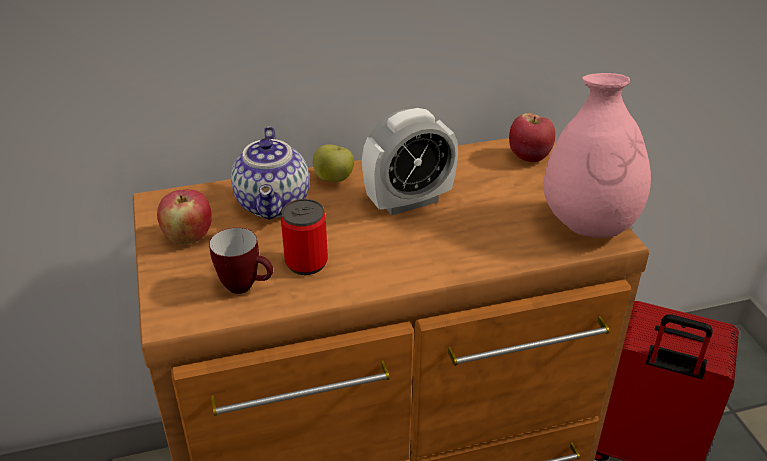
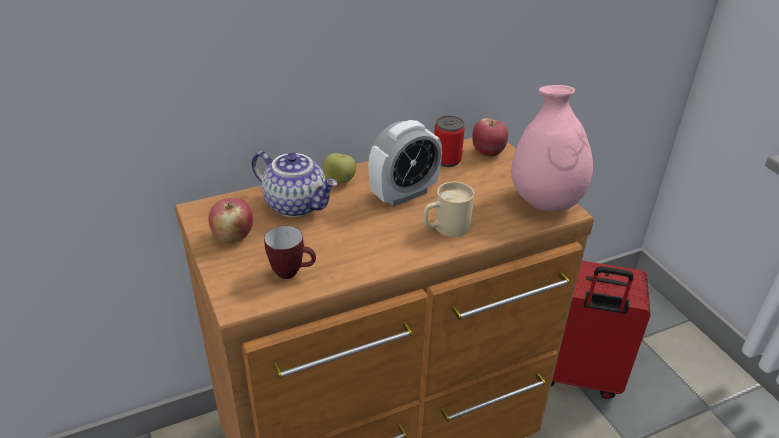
camera: 10 degrees left, 0 degrees up
teapot [231,126,309,220] -> teapot turned 45 degrees counterclockwise [252,151,338,217]
can [281,199,328,275] -> can moved to [434,116,465,167]
none -> beige mug [423,182,474,237]

